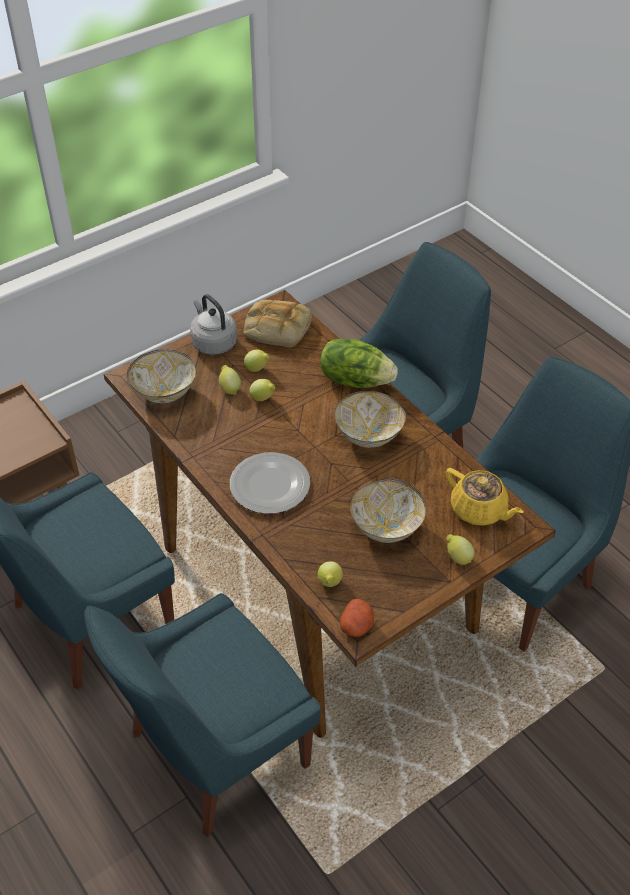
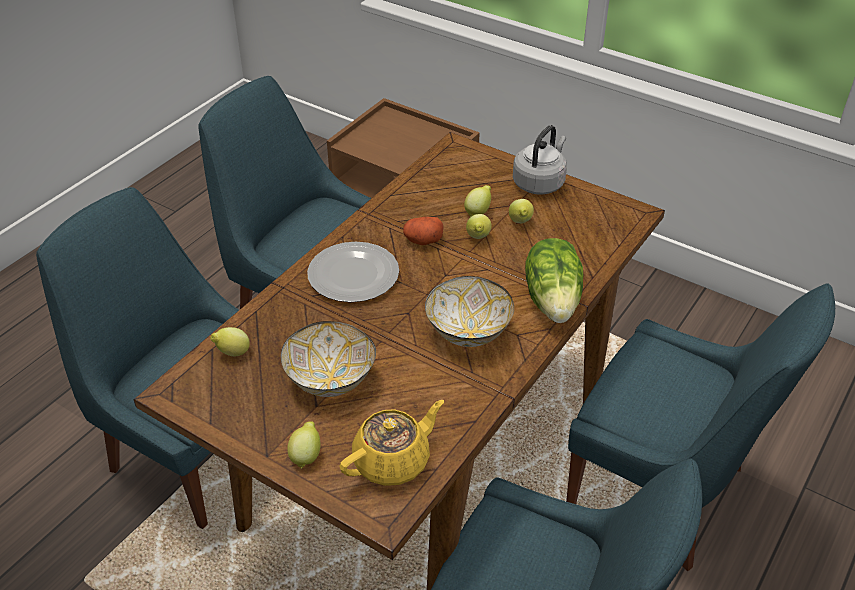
camera: 70 degrees right, 5 degrees down
bowl [127,350,196,403] -> none
bread [243,300,312,348] -> none
potato [340,599,374,637] -> potato moved to [403,217,444,245]
yellow teapot [445,468,524,526] -> yellow teapot turned 150 degrees counterclockwise [339,400,444,486]

